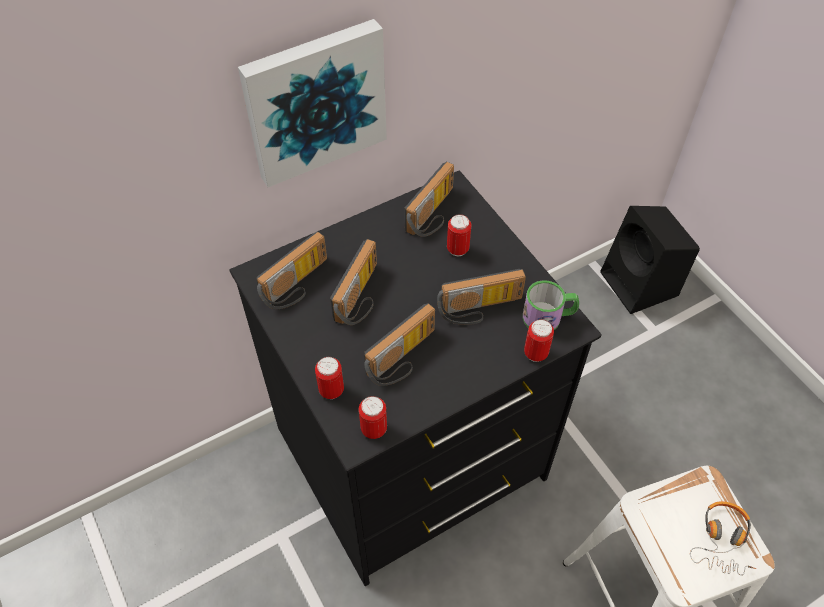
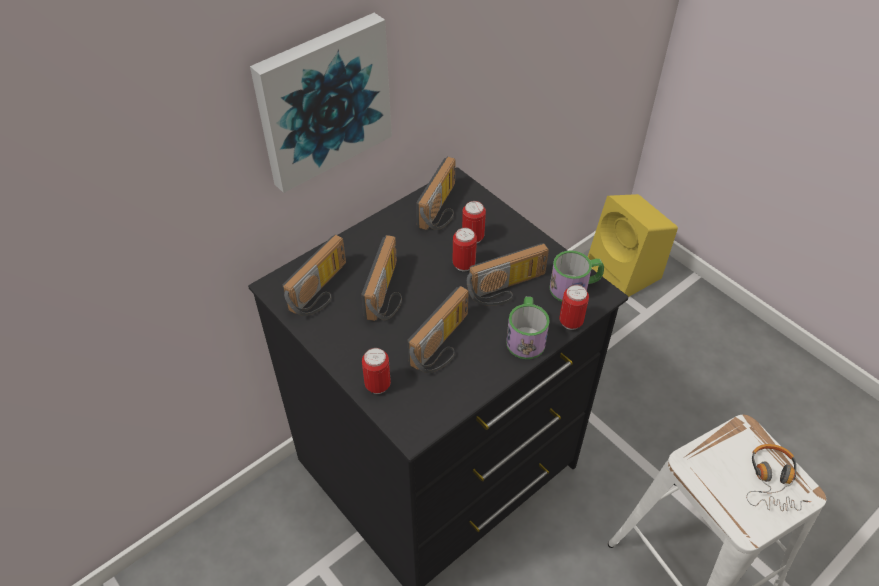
camera: 10 degrees left, 5 degrees down
can [359,396,387,439] -> can moved to [452,228,477,271]
black speaker [600,206,700,314] -> yellow speaker [588,194,678,297]
none -> mug [506,297,550,359]

